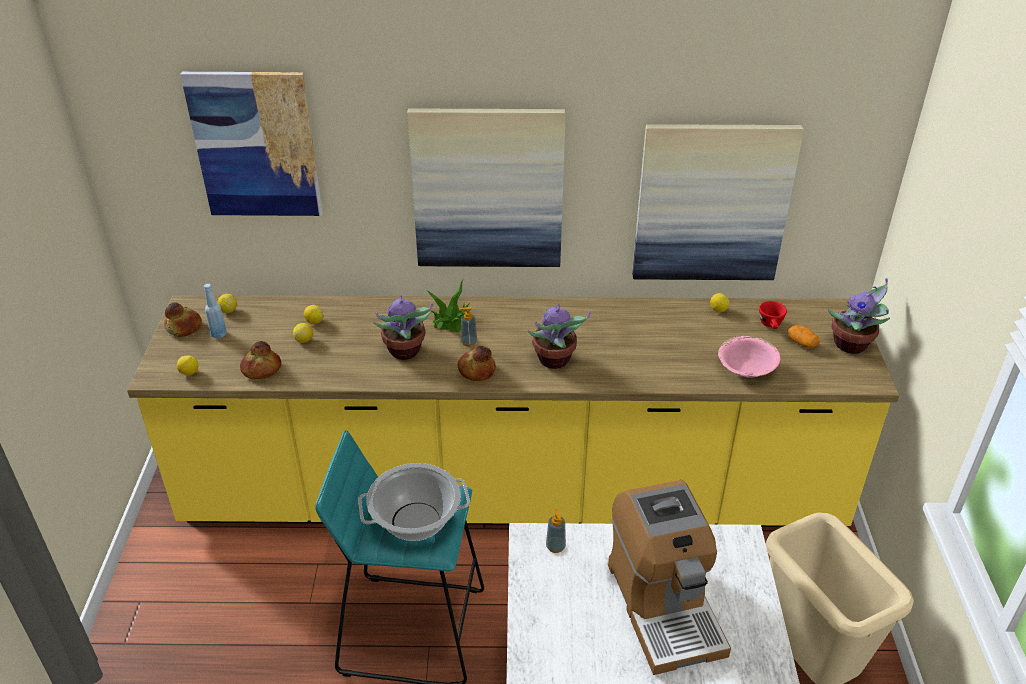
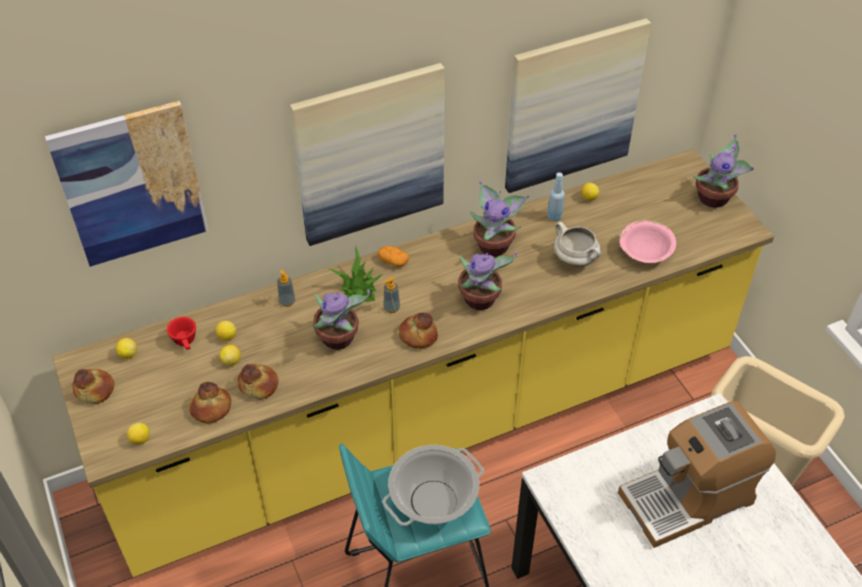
camera: 25 degrees left, 10 degrees up
blue bottle [204,284,227,338] -> blue bottle moved to [547,172,565,221]
soap dispenser [546,509,566,553] -> soap dispenser moved to [277,270,295,307]
coffee machine [608,480,731,675] -> coffee machine turned 105 degrees clockwise [618,401,776,548]
red cup [759,301,787,329] -> red cup moved to [167,317,196,350]
potato [788,325,820,348] -> potato moved to [378,246,409,266]
none -> bread [238,364,278,400]
none -> potted plant [470,181,529,257]
none -> white cooking pot [553,222,601,267]

